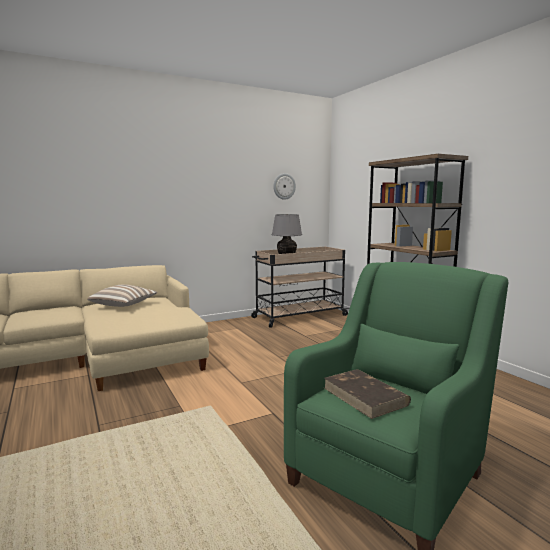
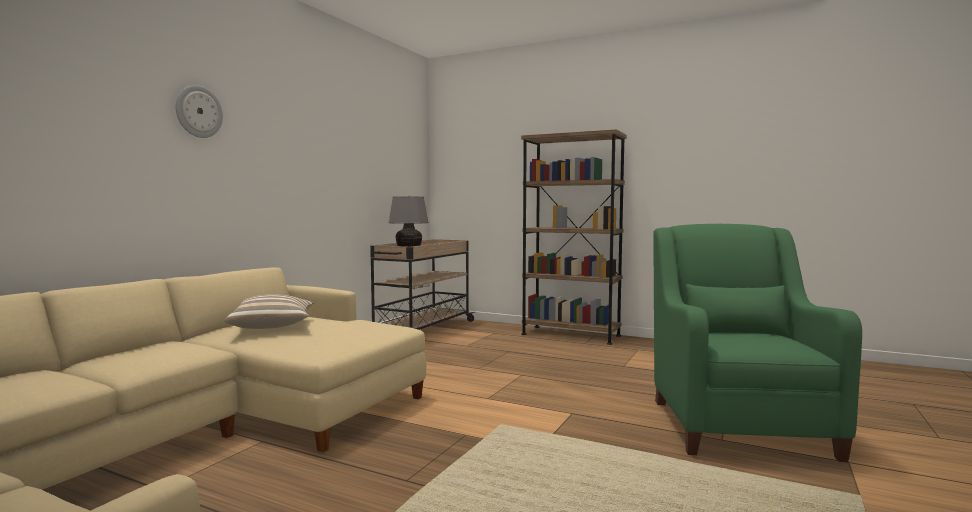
camera: 35 degrees left, 5 degrees down
wall clock [273,173,296,200] -> wall clock moved to [176,85,223,138]
brown book [324,369,411,419] -> none

